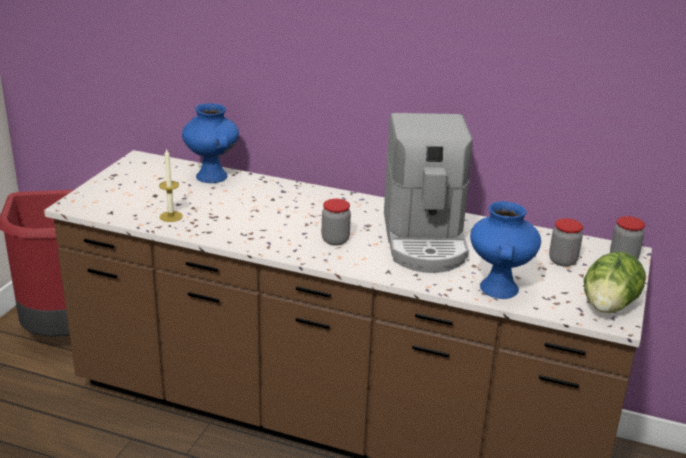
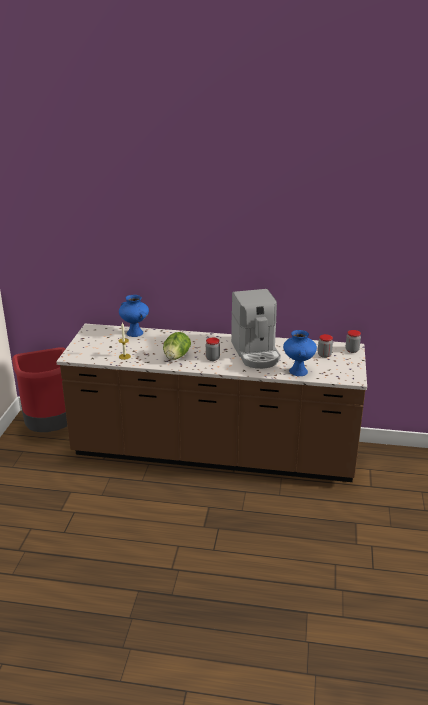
camera: 10 degrees left, 0 degrees up
lettuce [584,251,646,313] -> lettuce moved to [163,332,191,360]

